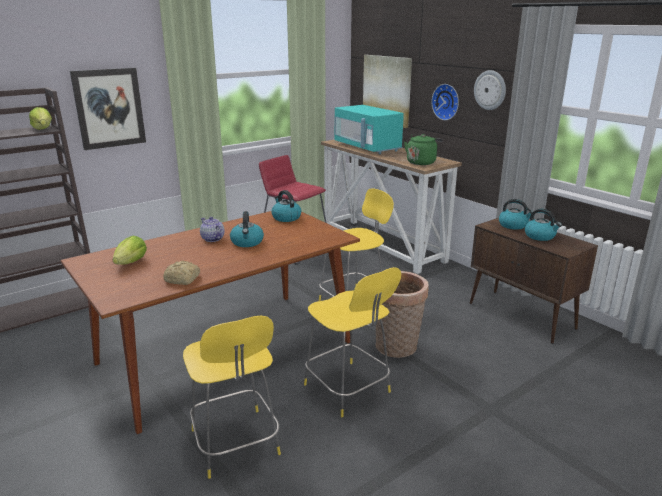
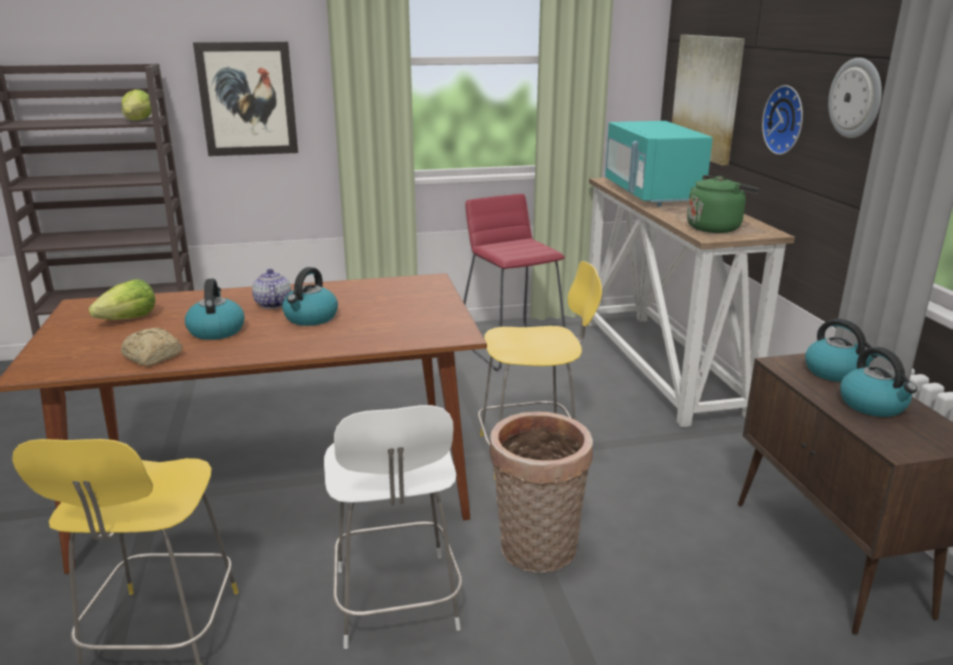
camera: 25 degrees right, 0 degrees up
kettle [271,190,301,222] -> kettle moved to [185,279,245,340]
yellow chair [304,267,401,417] -> white chair [324,405,462,649]

